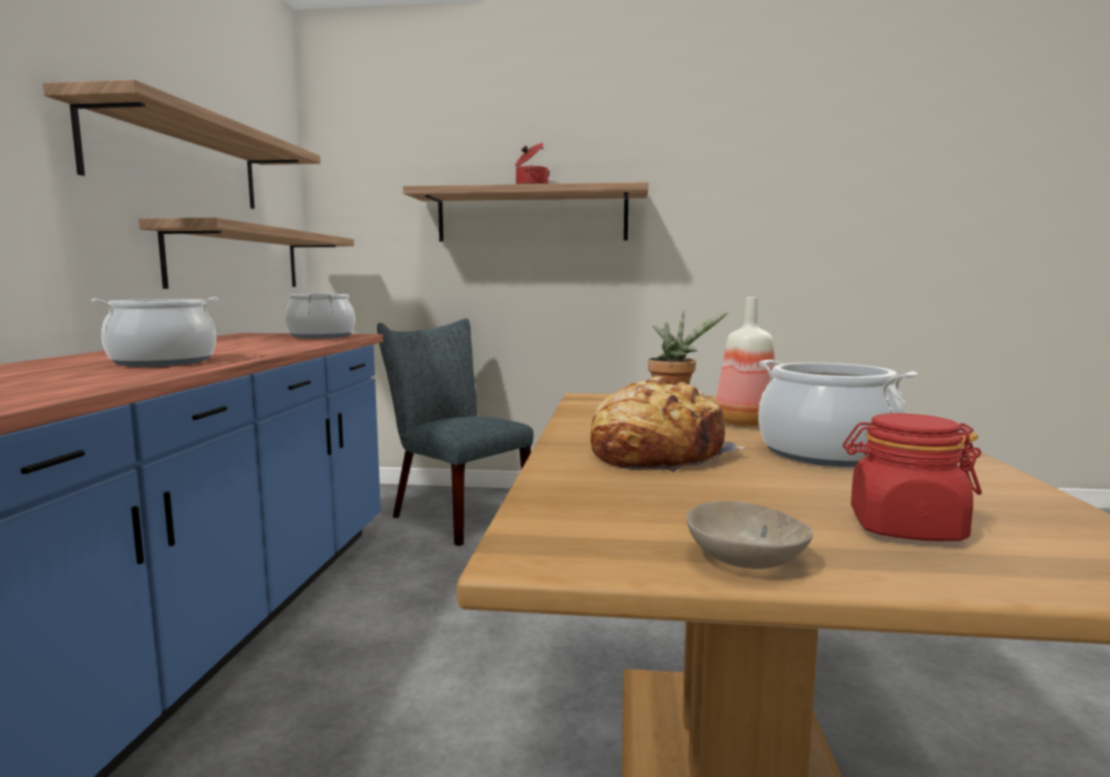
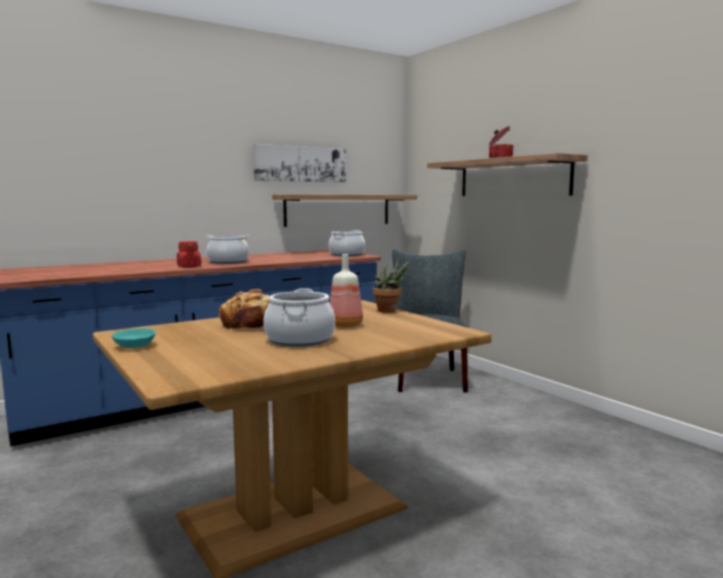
camera: 50 degrees right, 0 degrees up
shelf [43,80,320,209] -> picture [253,144,346,182]
beige bowl [686,501,813,569] -> turquoise bowl [112,328,156,348]
red jar [843,413,982,541] -> red jar moved to [177,241,201,268]

